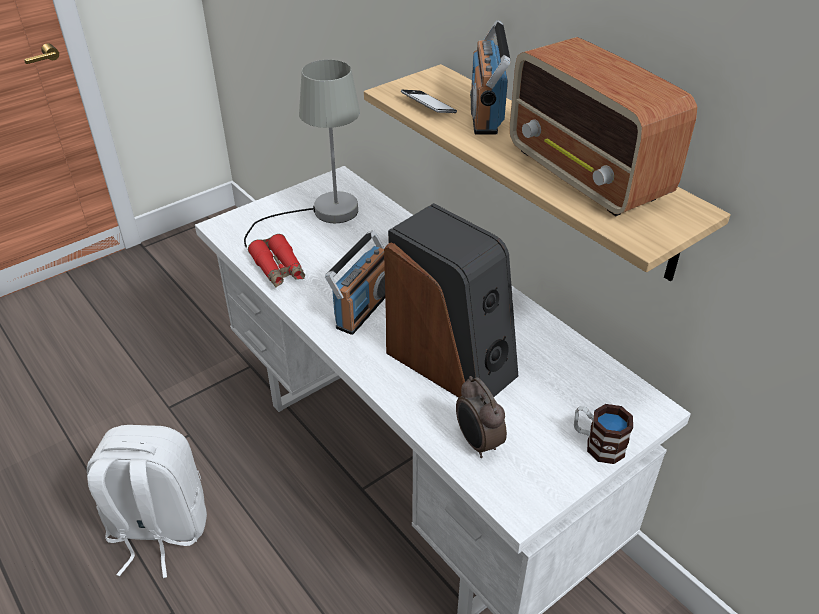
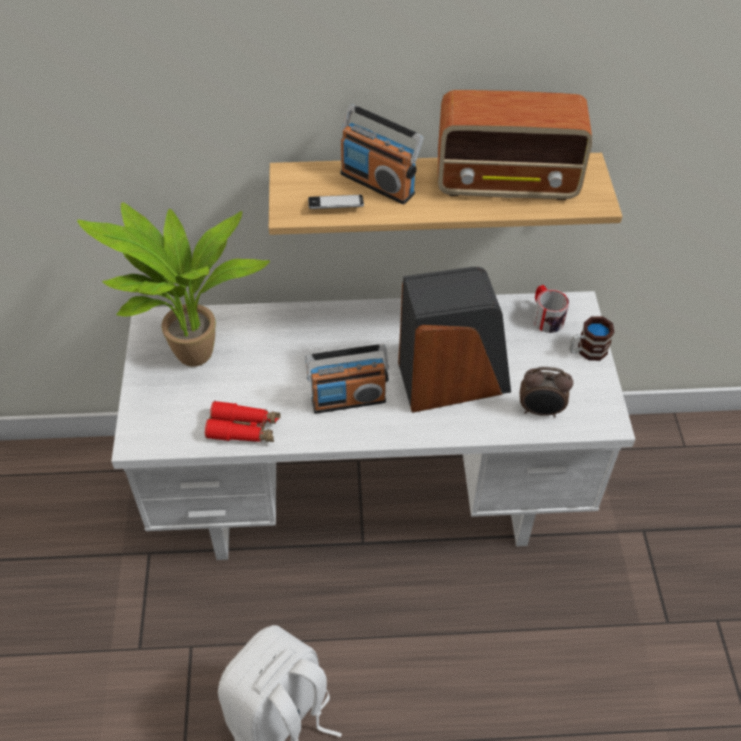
camera: 55 degrees left, 10 degrees up
grey table lamp [244,60,360,248] -> potted plant [77,202,270,366]
radio [325,230,385,335] -> radio turned 105 degrees clockwise [305,344,389,414]
none -> mug [533,285,569,333]

